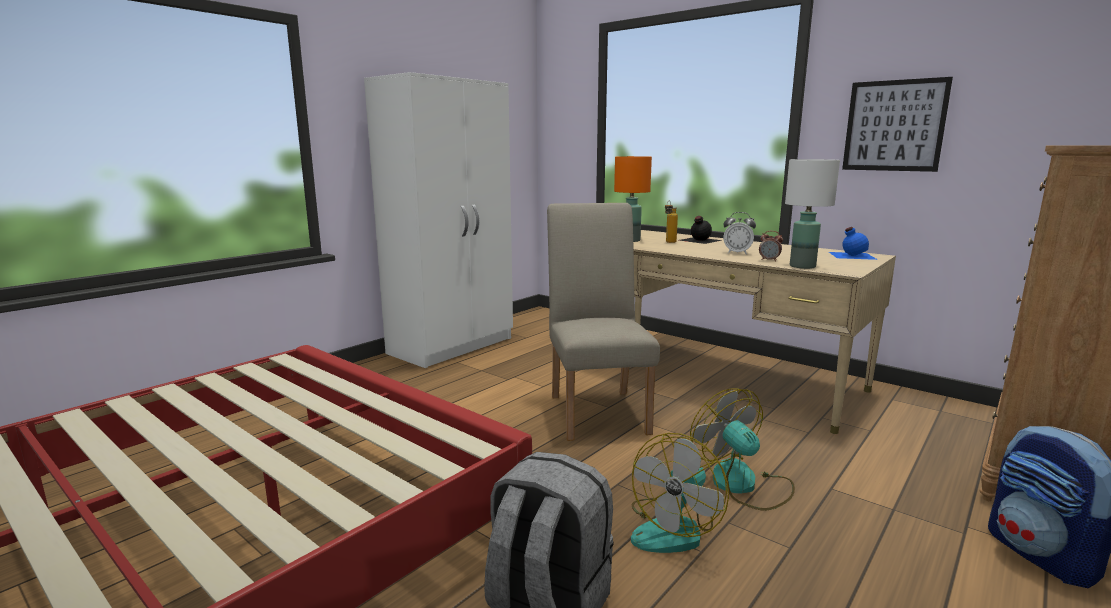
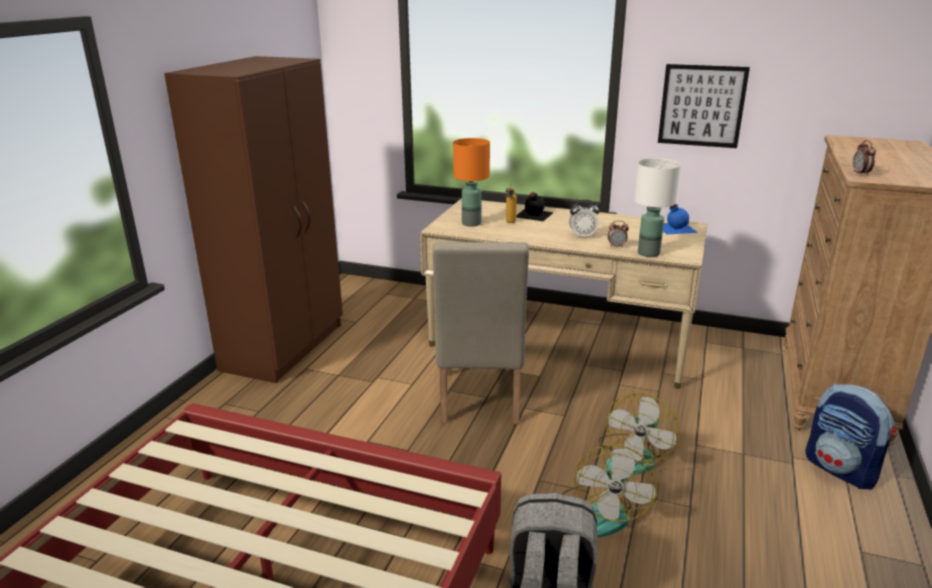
camera: 20 degrees left, 10 degrees up
white wardrobe [364,72,513,368] -> brown wardrobe [164,56,343,383]
beige chair [547,203,660,441] -> beige chair turned 150 degrees counterclockwise [432,242,529,425]
fan [690,388,795,511] -> fan turned 105 degrees counterclockwise [599,393,680,475]
none -> alarm clock [853,140,876,176]

